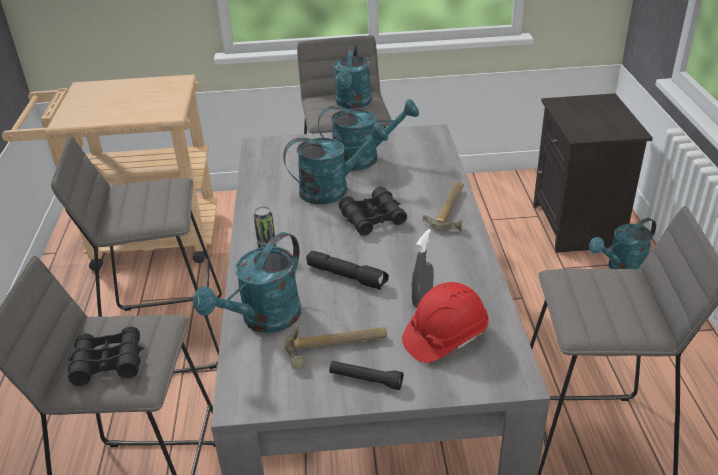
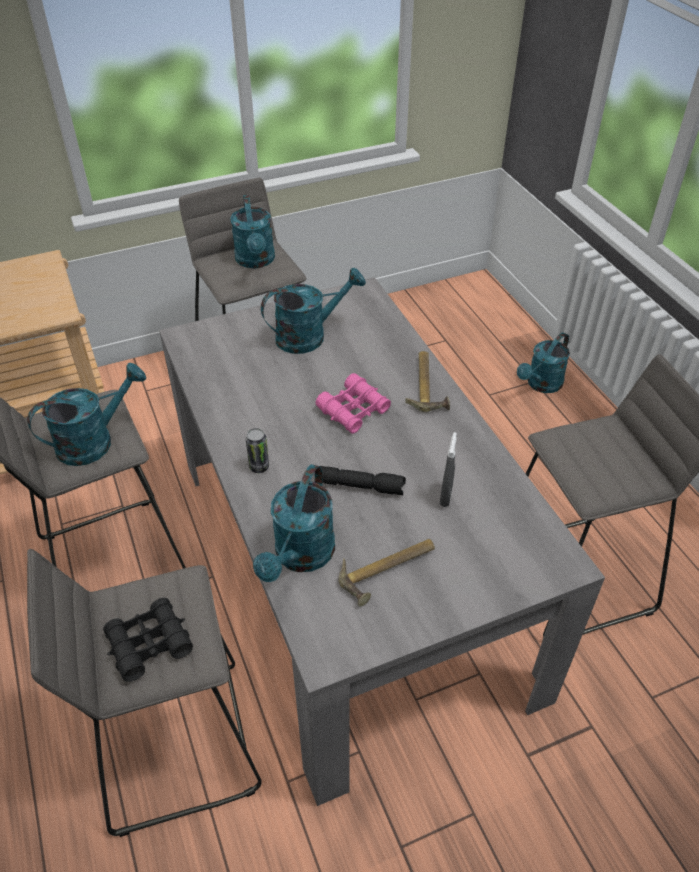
camera: 20 degrees left, 10 degrees up
turquoise watering can [283,123,388,204] -> turquoise watering can moved to [27,363,146,466]
black flashlight [329,361,403,390] -> none
black binoculars [339,187,407,236] -> pink binoculars [315,373,391,434]
red hard hat [402,282,489,363] -> none
black nightstand [533,93,653,253] -> none

